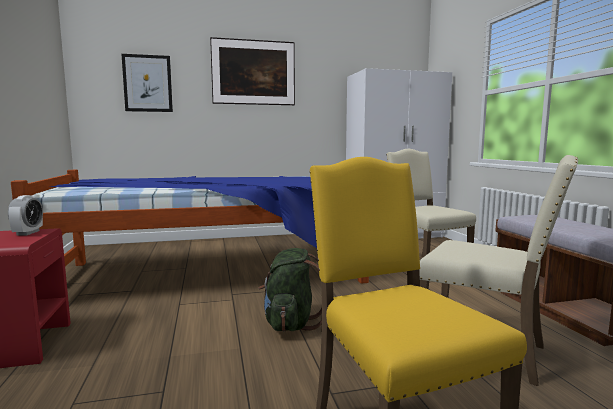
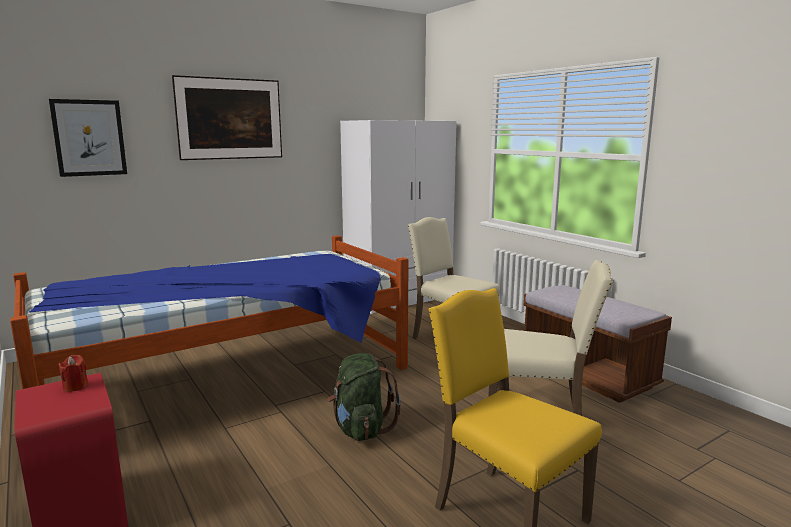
camera: 20 degrees left, 5 degrees up
alarm clock [8,195,43,236] -> red candle [58,355,88,392]

